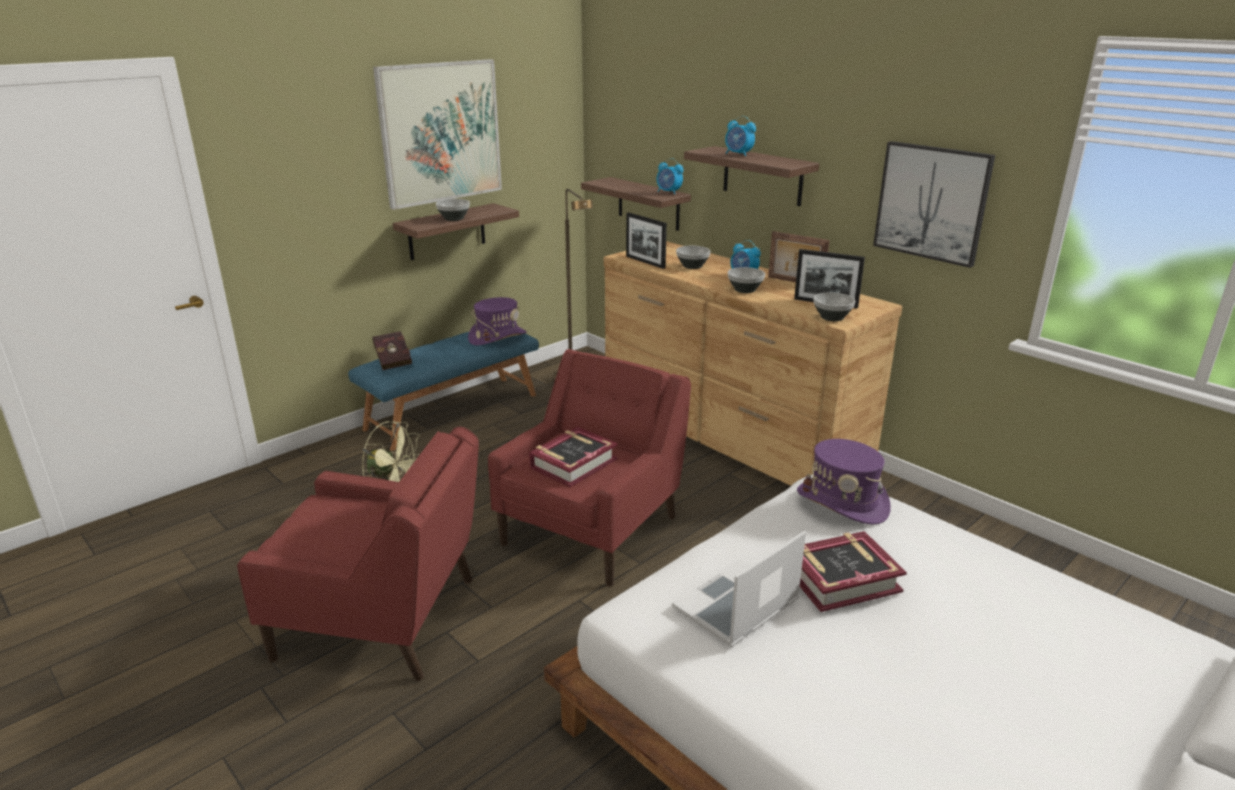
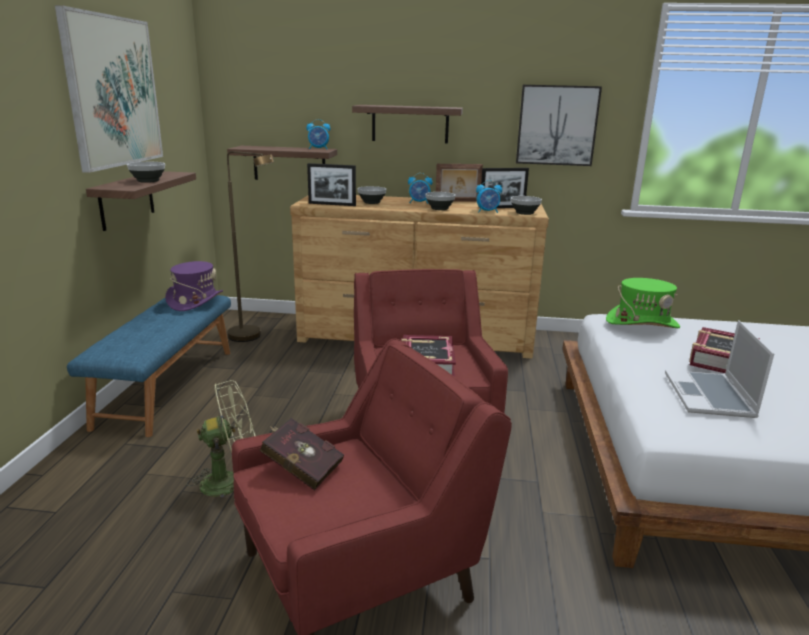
camera: 40 degrees left, 5 degrees down
red book [372,331,412,370] -> red book moved to [259,418,344,491]
alarm clock [725,116,756,156] -> alarm clock moved to [476,180,502,213]
purple hat [797,439,891,524] -> green hat [606,278,680,328]

